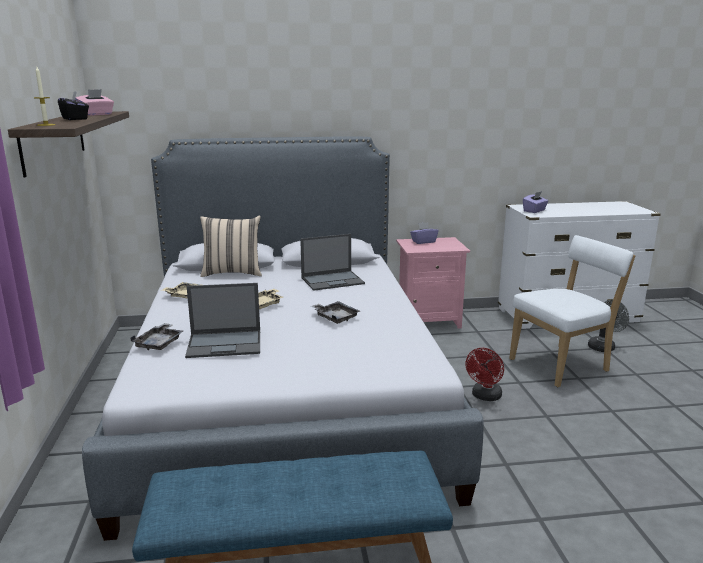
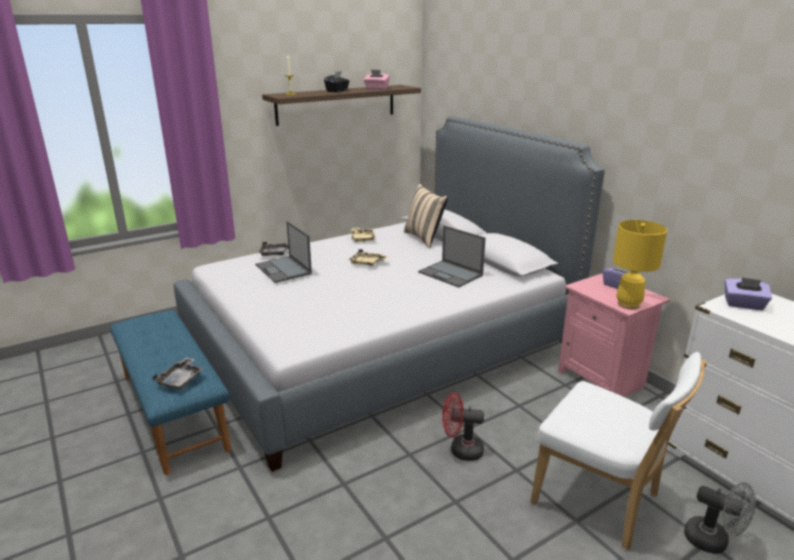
camera: 65 degrees right, 5 degrees up
grey tray [311,301,360,324] -> grey tray moved to [152,357,204,389]
none -> yellow table lamp [613,220,667,310]

